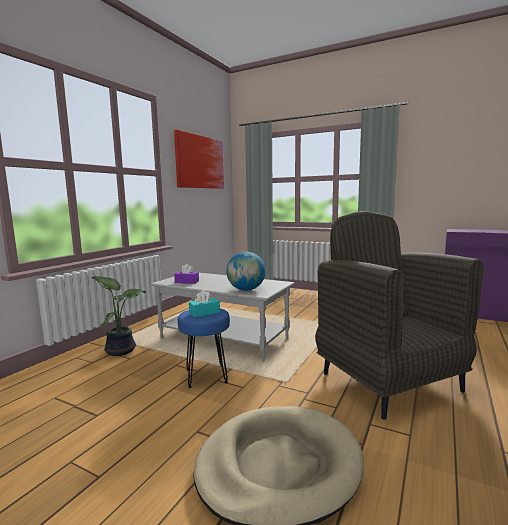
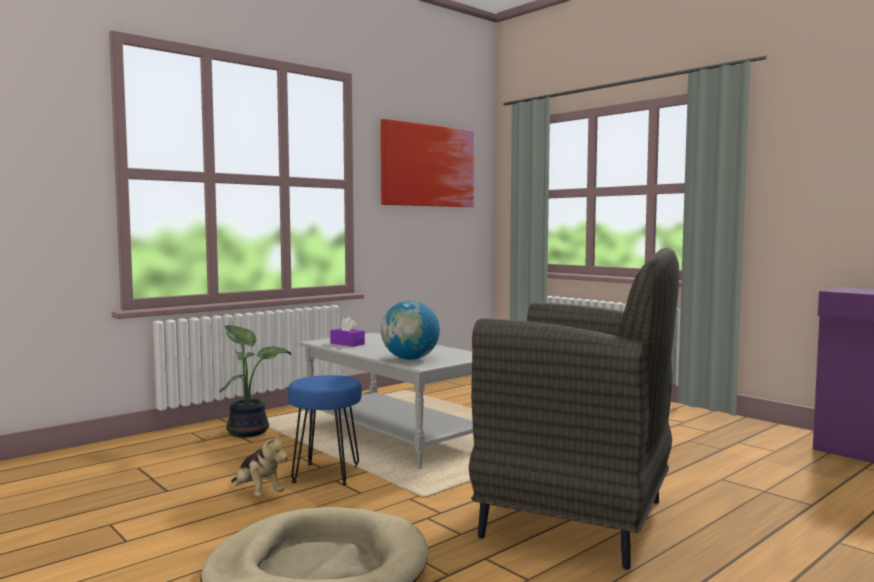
camera: 20 degrees right, 5 degrees down
turquoise tissue box [189,290,220,317] -> none
grey armchair [315,211,484,420] -> grey armchair turned 120 degrees clockwise [469,247,679,570]
none -> plush toy [231,431,288,496]

